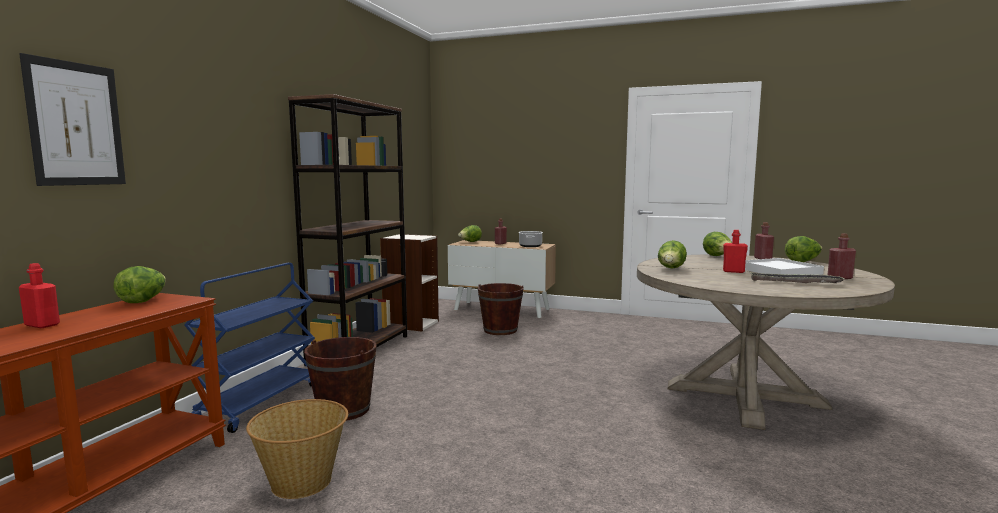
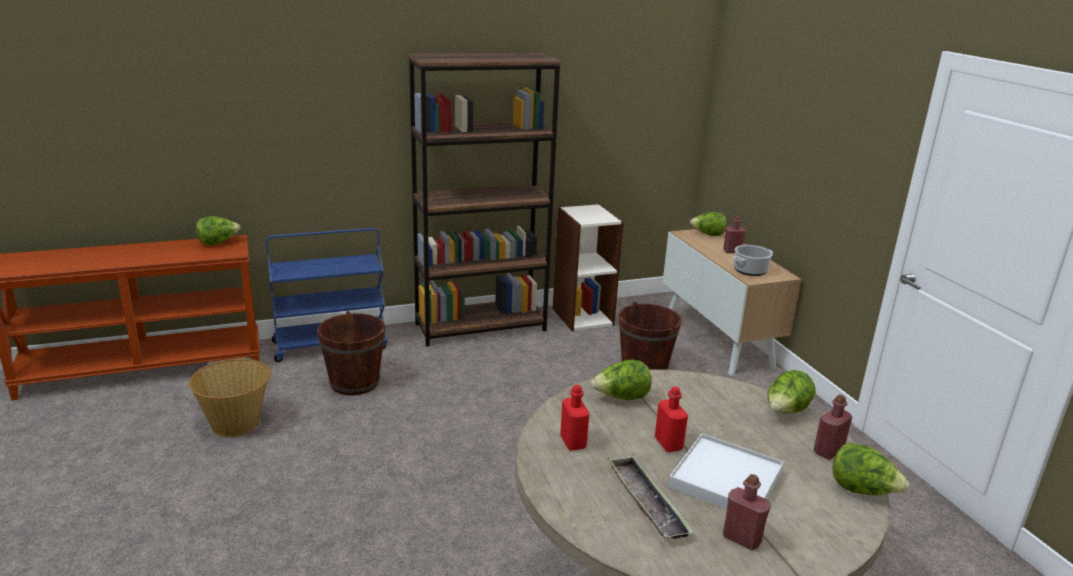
camera: 50 degrees right, 15 degrees up
picture [19,53,126,186] -> none
red bottle [19,263,60,328] -> red bottle moved to [560,385,590,451]

